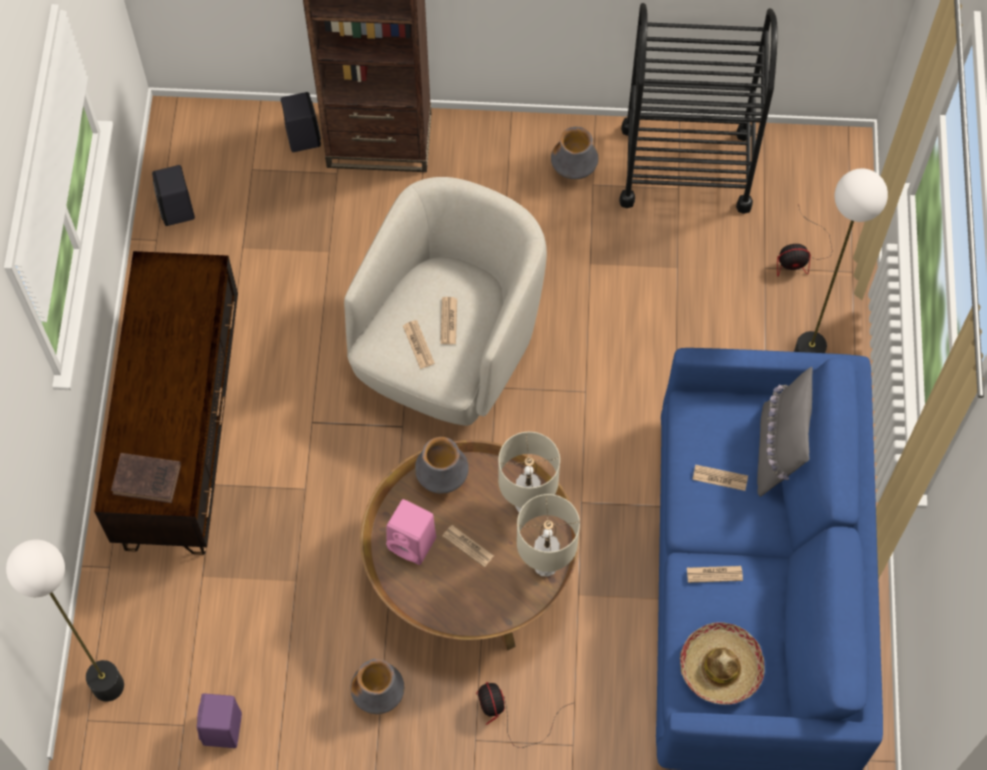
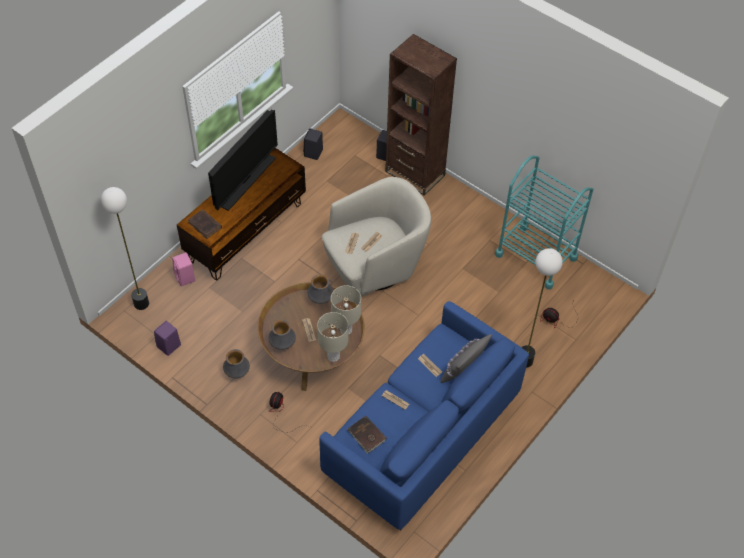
camera: 35 degrees right, 10 degrees down
pink speaker [386,499,436,565] -> pink speaker moved to [172,253,195,286]
vase [551,127,598,179] -> vase moved to [268,320,296,350]
black cart [619,3,778,214] -> turquoise cart [495,156,593,290]
hat [680,622,765,705] -> brown book [347,415,387,454]
none -> television [208,110,278,211]

